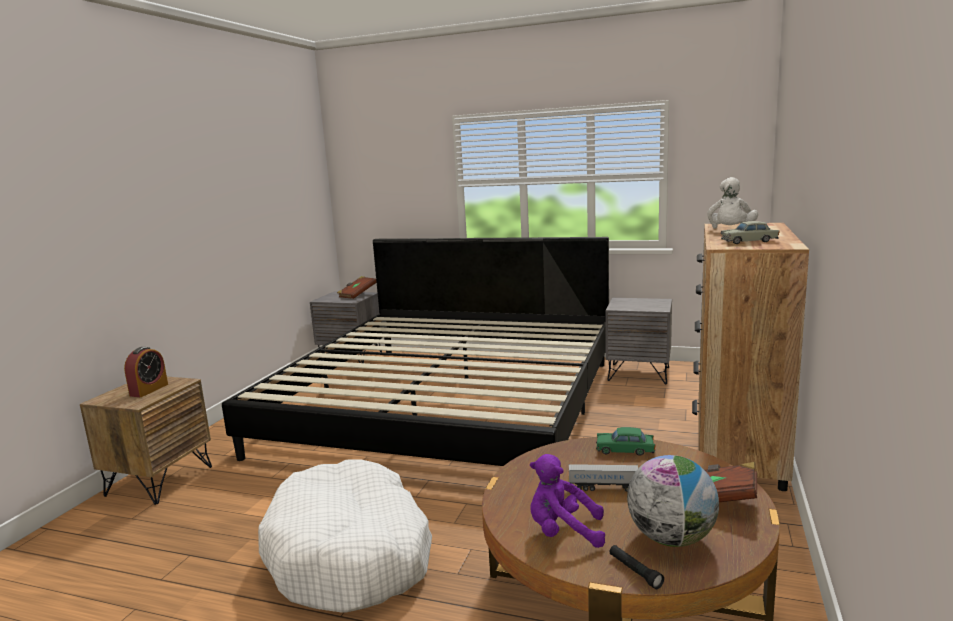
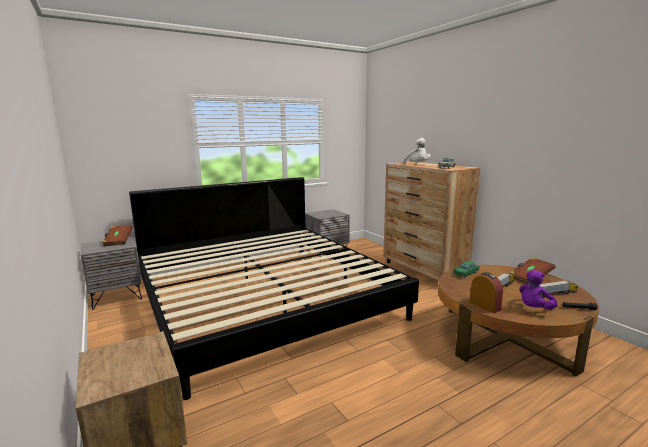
camera: 50 degrees left, 0 degrees up
alarm clock [124,347,168,397] -> alarm clock moved to [470,272,503,313]
white dog bed [258,460,432,613] -> none
globe [627,455,719,547] -> toy truck [540,280,578,298]

